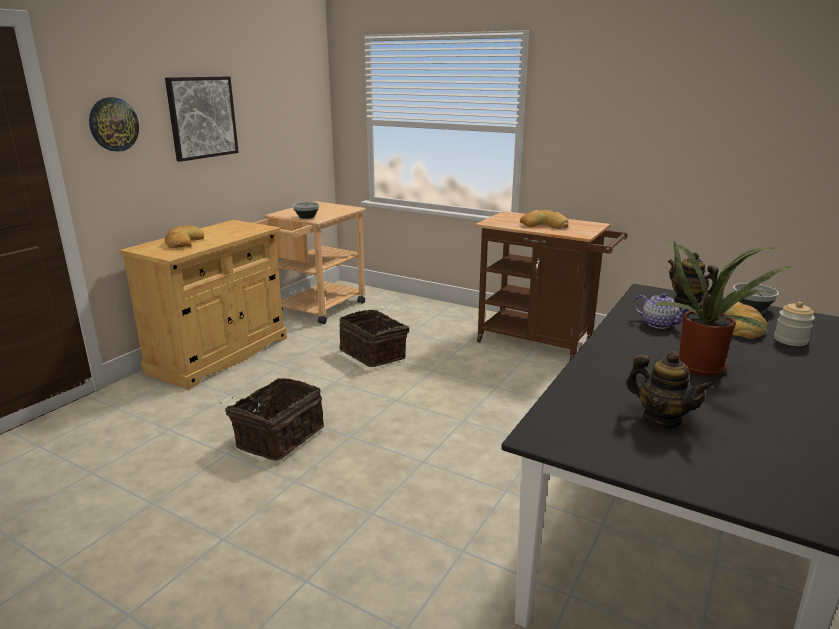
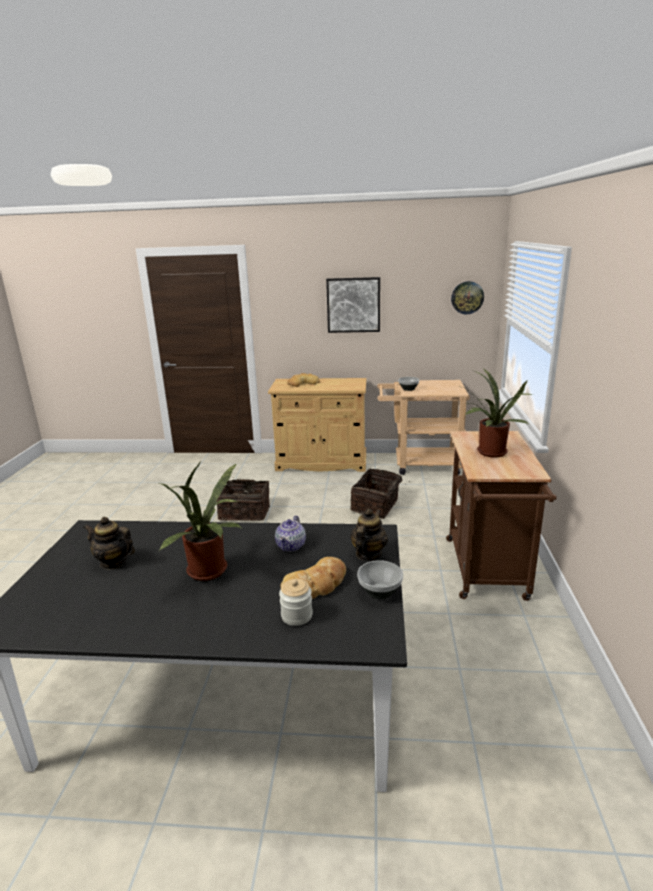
camera: 65 degrees right, 0 degrees up
wall clock [89,97,139,152] -> wall clock moved to [451,281,484,314]
bread [520,210,569,229] -> potted plant [462,368,533,457]
teapot [626,351,713,428] -> teapot turned 90 degrees clockwise [84,517,135,570]

